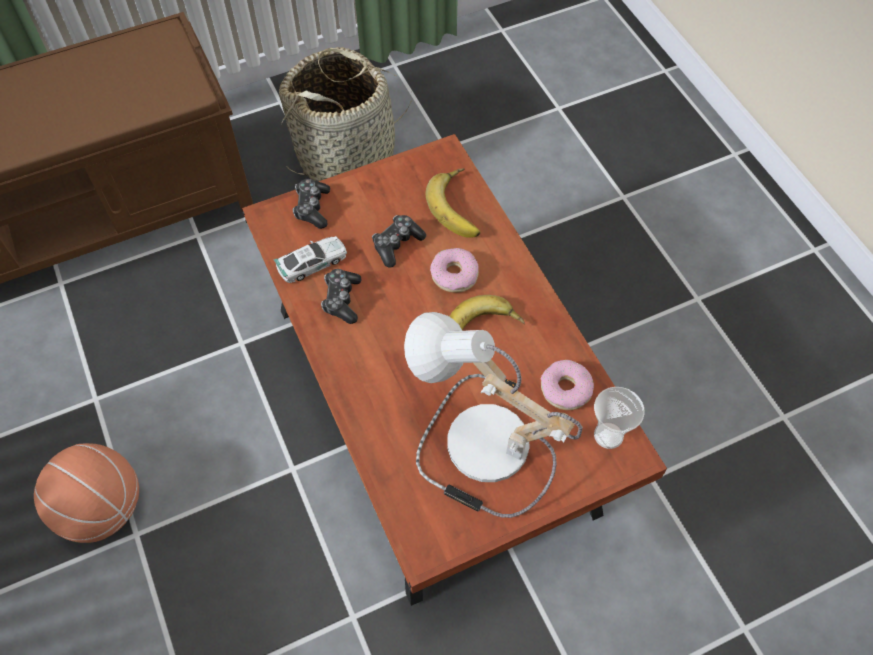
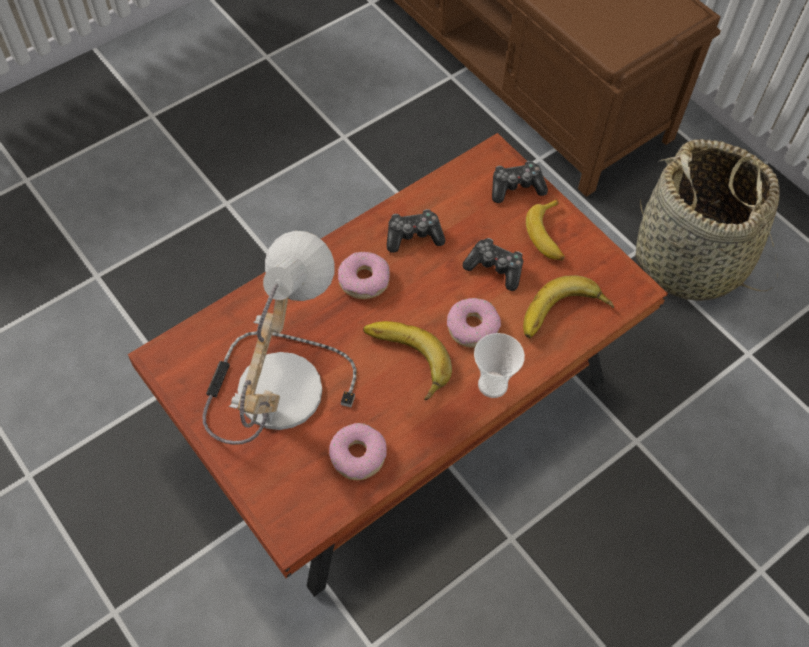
camera: 75 degrees right, 0 degrees up
basketball [34,443,139,543] -> none
toy car [273,236,347,283] -> none
cup [594,387,645,449] -> cup moved to [474,333,525,398]
none -> donut [338,252,390,299]
none -> banana [526,199,565,261]

